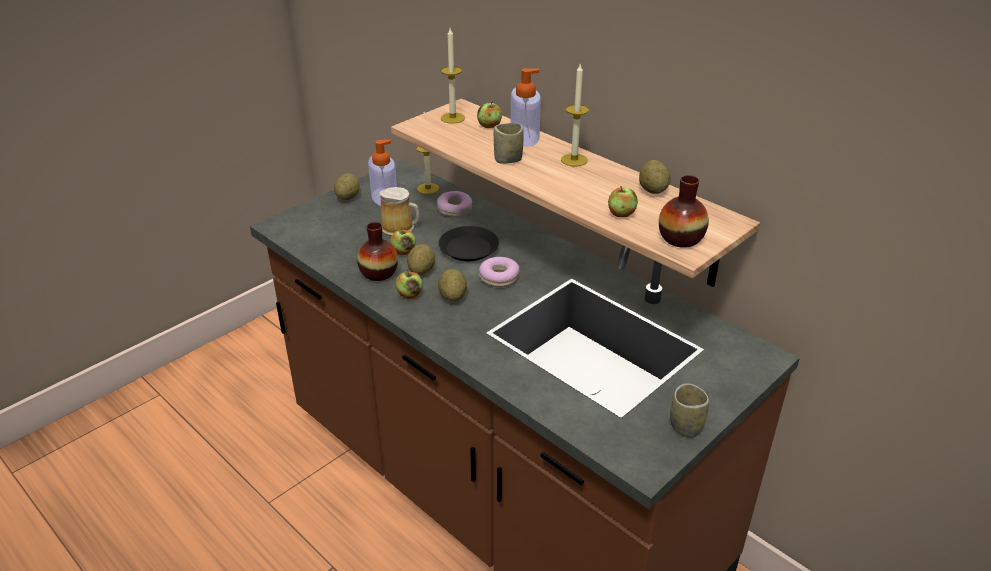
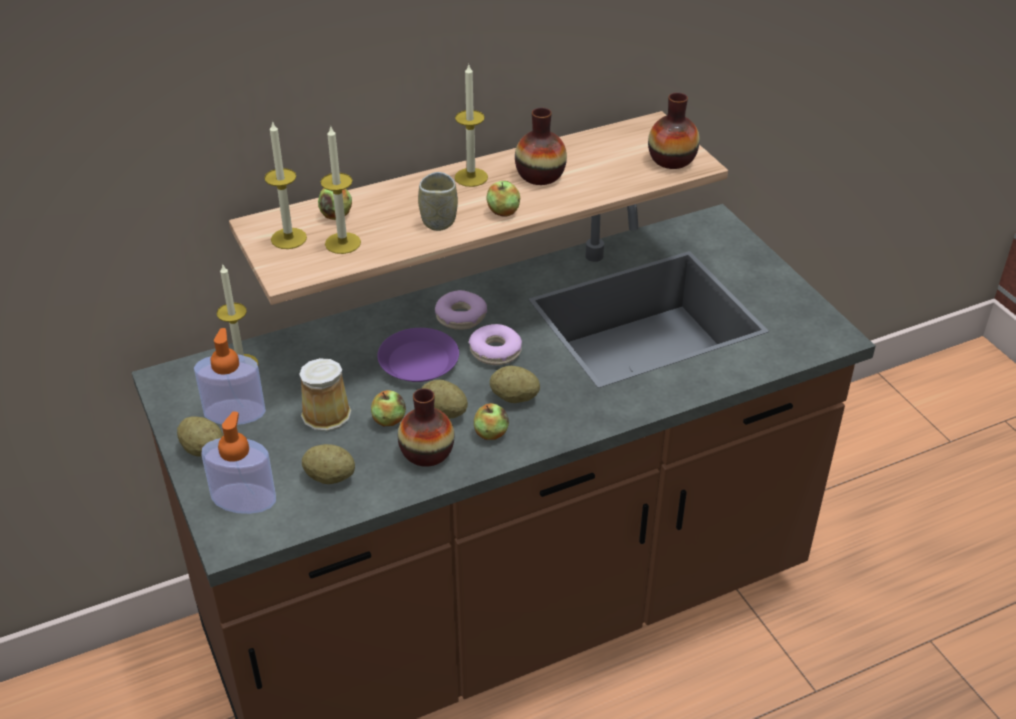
camera: 70 degrees left, 5 degrees up
donut [437,191,472,217] -> donut moved to [435,290,487,330]
black plate [439,226,499,261] -> purple plate [377,328,459,382]
soap dispenser [511,68,541,146] -> soap dispenser moved to [201,412,276,514]
apple [608,186,638,217] -> apple moved to [486,181,520,217]
potato [639,160,671,194] -> potato moved to [302,444,355,484]
cup [670,383,709,438] -> none
none -> candle [320,125,361,254]
none -> vase [515,107,567,185]

